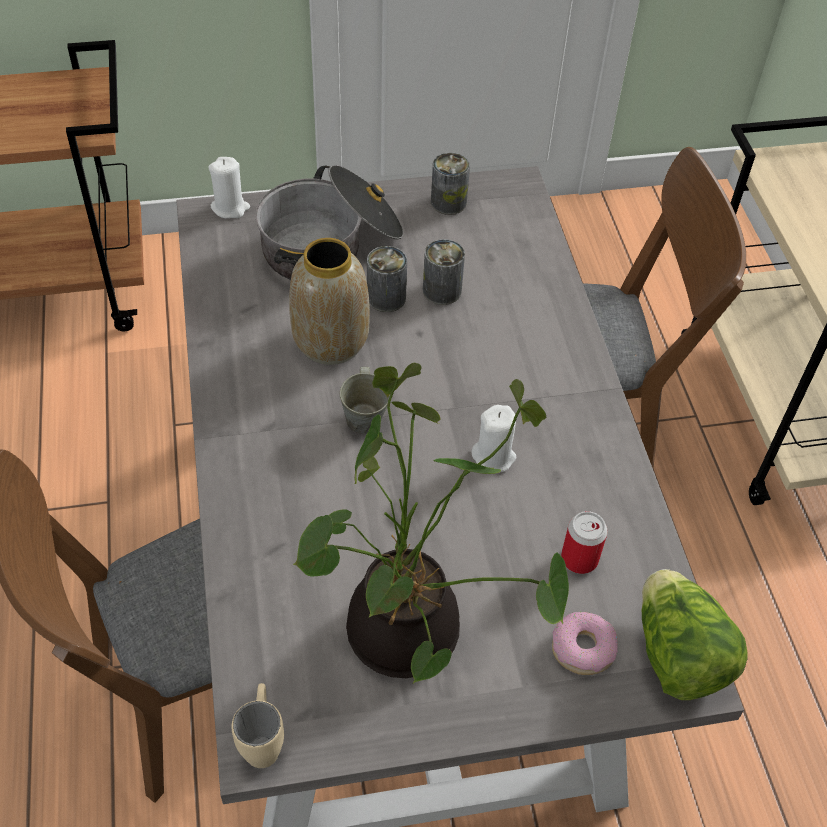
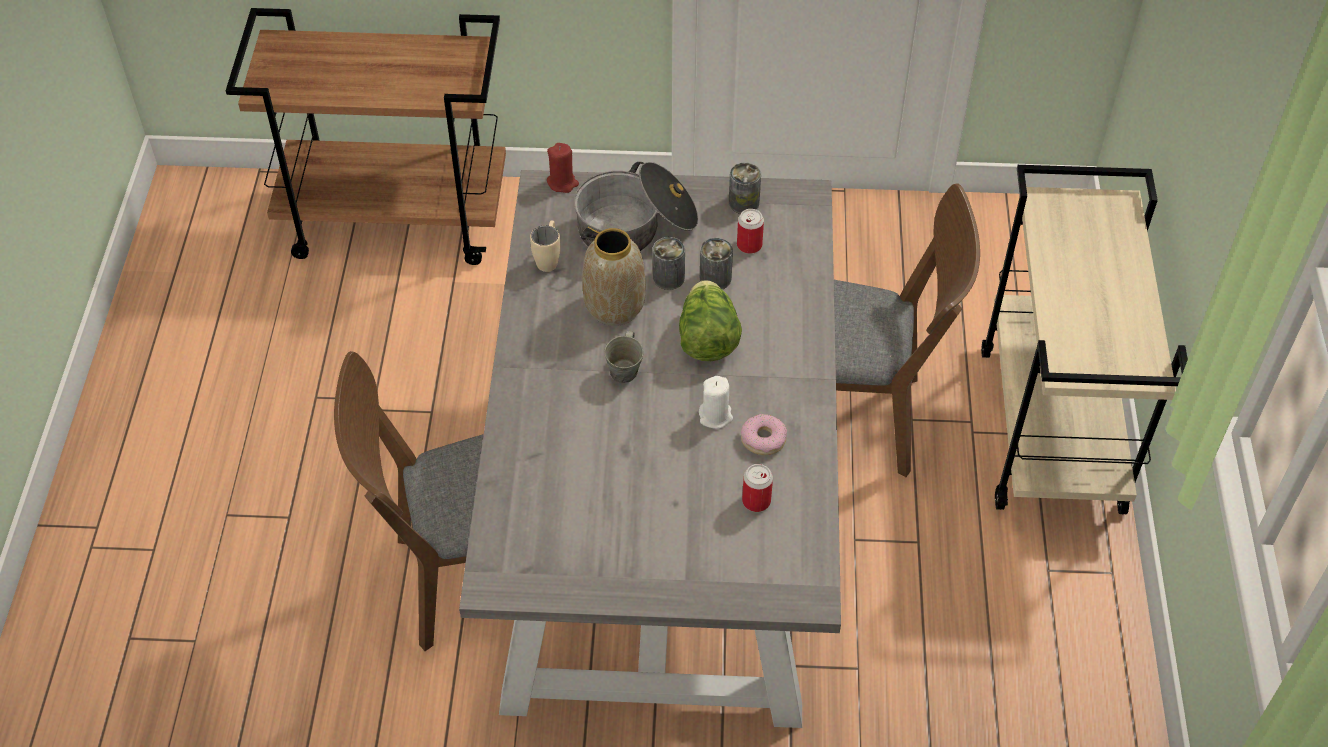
camera: 15 degrees right, 0 degrees up
white candle [208,157,250,218] -> red candle [547,143,579,193]
beige mug [231,683,284,768] -> beige mug moved to [530,220,561,272]
potted plant [293,363,569,684] -> none
donut [552,612,618,675] -> donut moved to [741,414,787,455]
lettuce [642,569,748,700] -> lettuce moved to [679,280,742,361]
none -> can [737,209,764,254]

